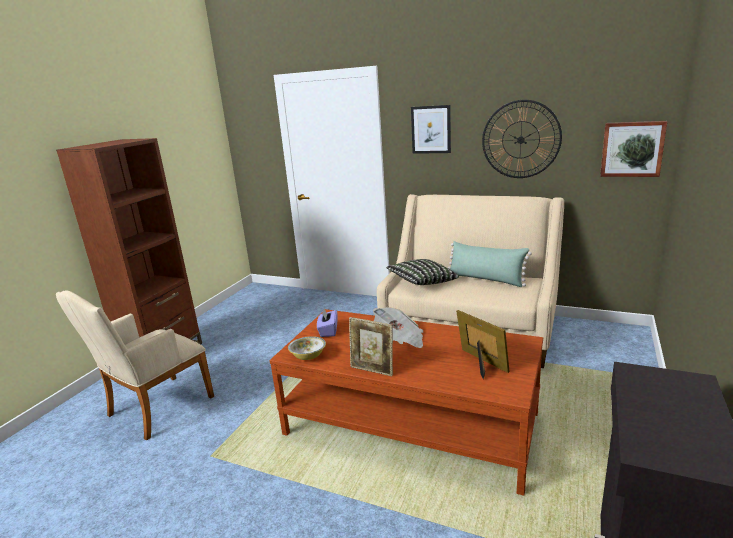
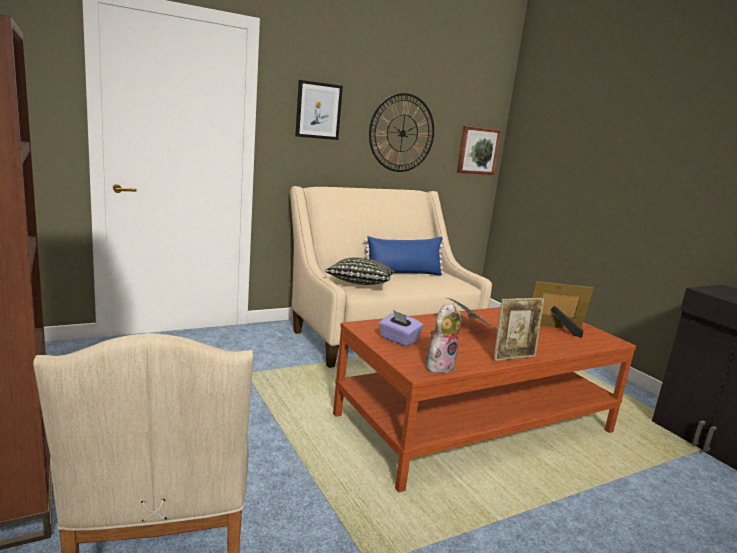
camera: 55 degrees left, 5 degrees down
bowl [288,336,326,360] -> plush toy [426,303,462,373]
green pillow [448,241,532,287] -> blue pillow [364,236,444,276]

